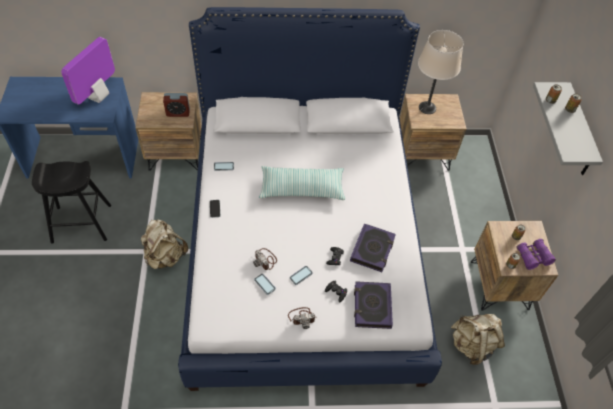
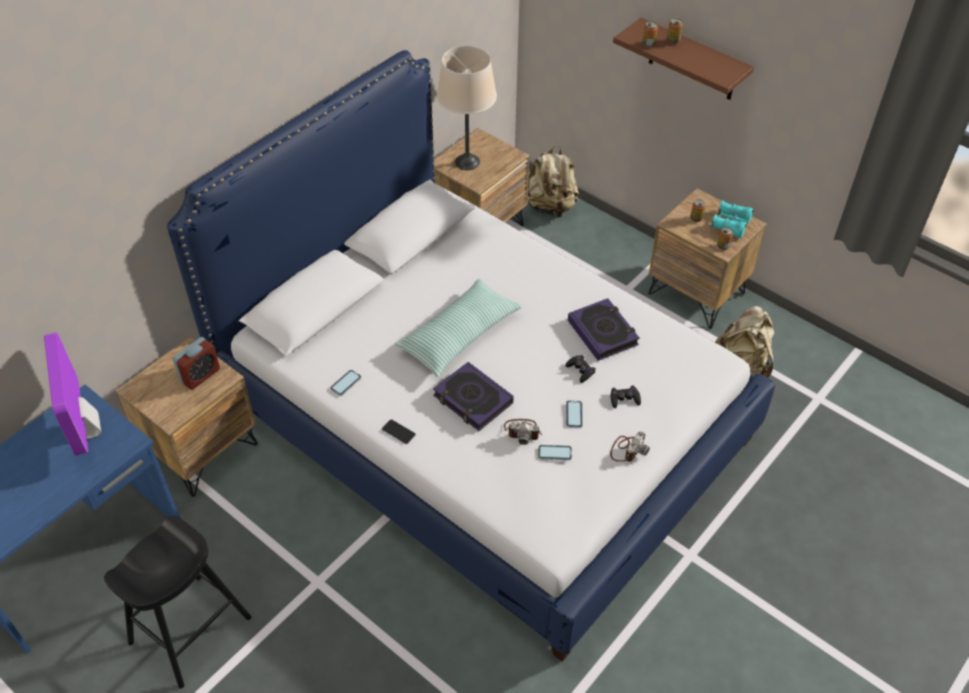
camera: 45 degrees left, 5 degrees down
beige backpack [141,219,188,269] -> beige backpack moved to [528,145,579,218]
book [354,281,393,329] -> book moved to [433,362,514,431]
purple binoculars [516,239,556,270] -> turquoise binoculars [711,200,754,238]
grey shelf [533,82,603,175] -> brown shelf [613,18,754,100]

